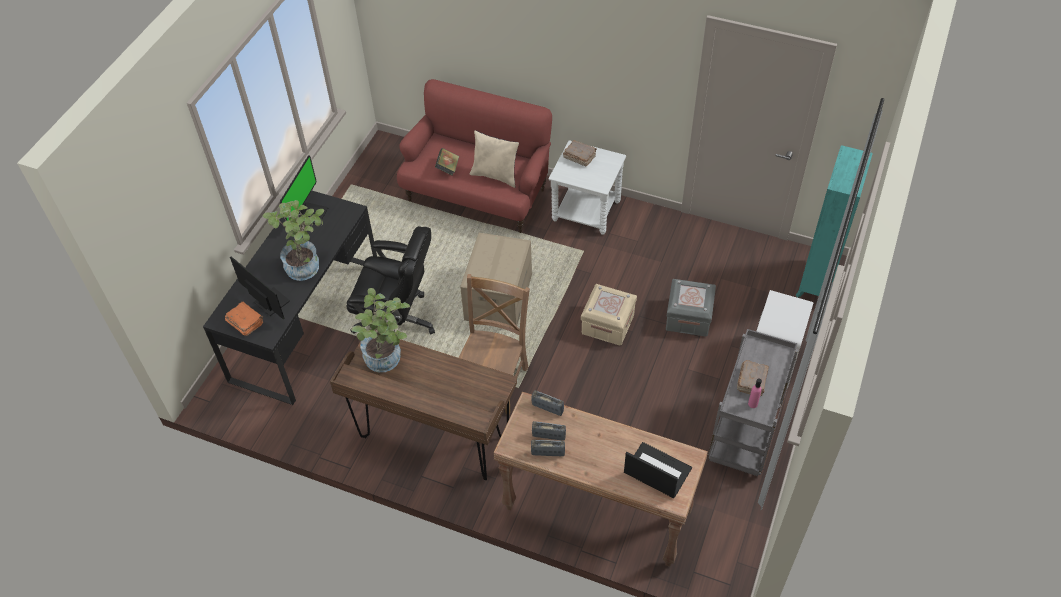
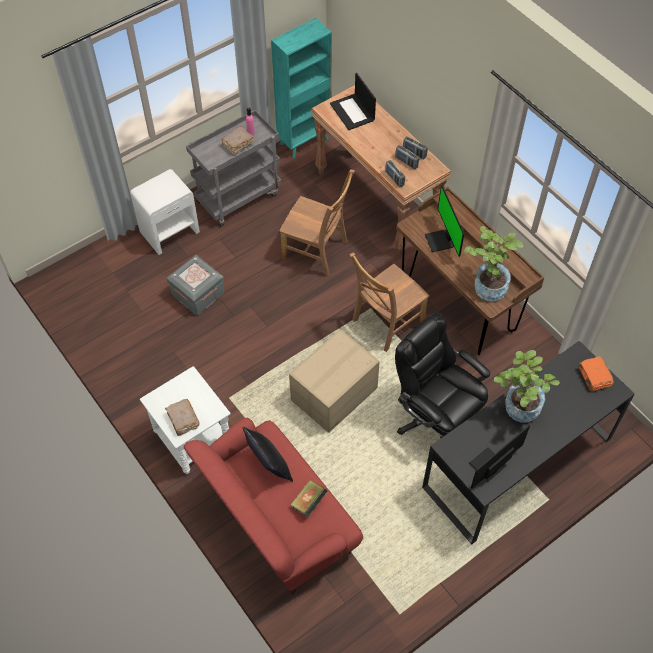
camera: 150 degrees left, 5 degrees up
monitor [230,257,290,319] -> monitor moved to [425,185,464,257]
beige pillow [470,130,519,188] -> black pillow [243,427,293,482]
beige storage box [581,284,637,346] -> none
turquoise bookcase [796,145,873,298] -> turquoise bookcase moved to [271,18,332,159]
none -> brown chair [279,169,355,276]

